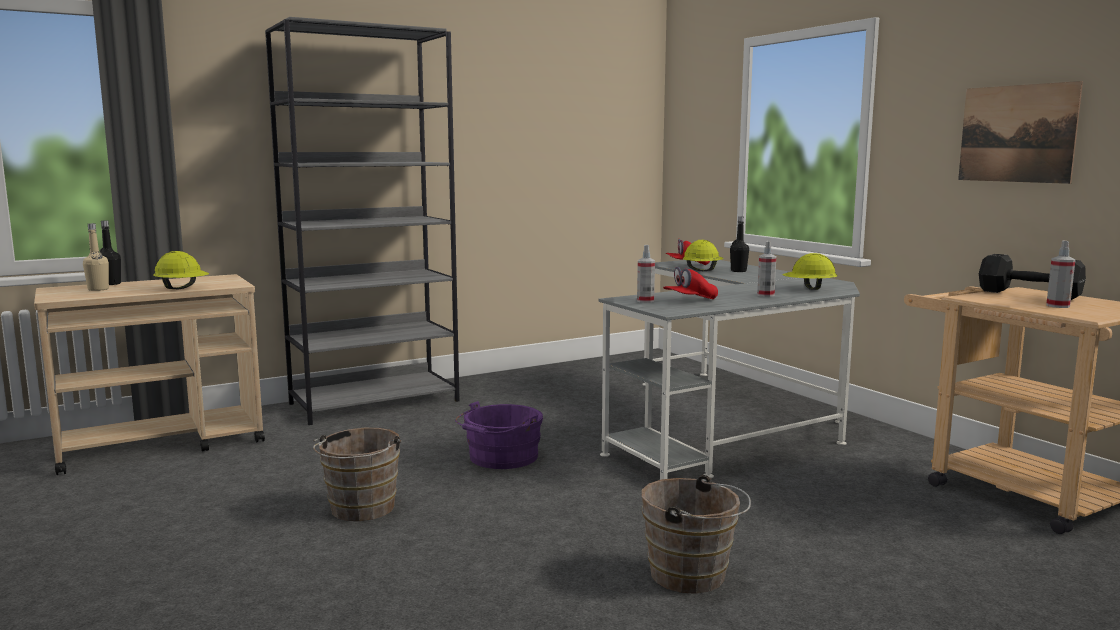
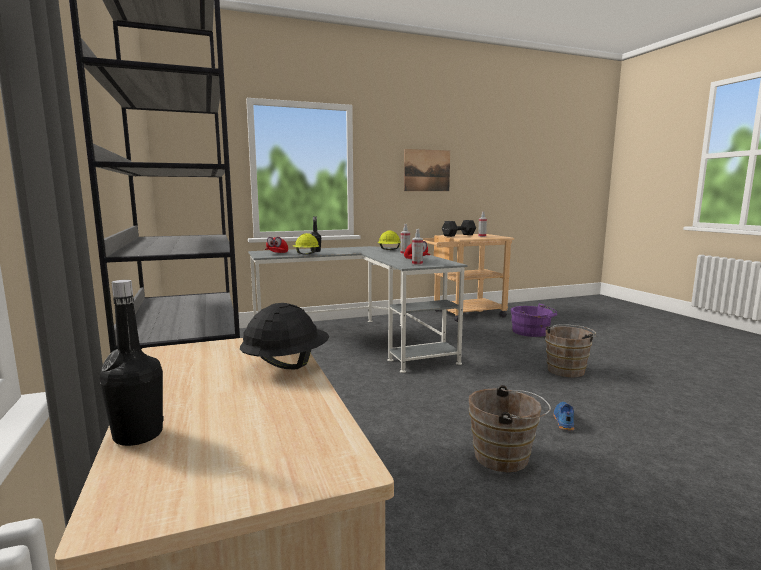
camera: 80 degrees left, 0 degrees up
beige bottle [83,223,109,291] -> none
yellow hard hat [153,251,209,289] -> black hard hat [240,303,329,369]
purple bucket [455,401,543,469] -> purple bucket moved to [511,304,557,337]
none -> blue shoe [553,402,574,431]

